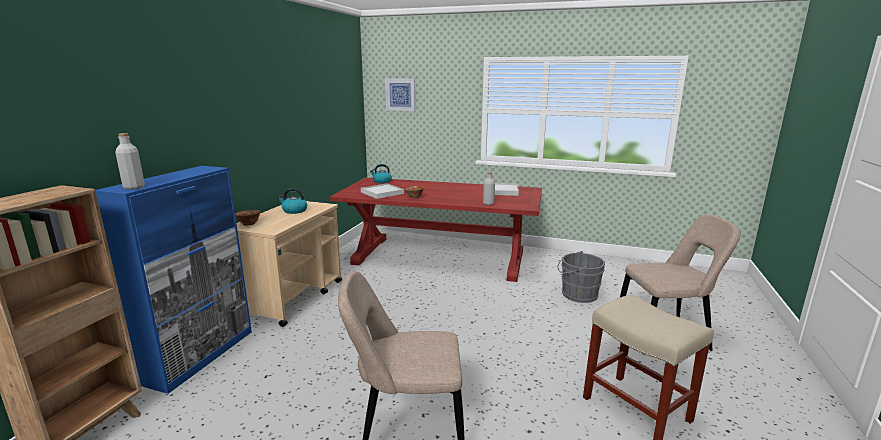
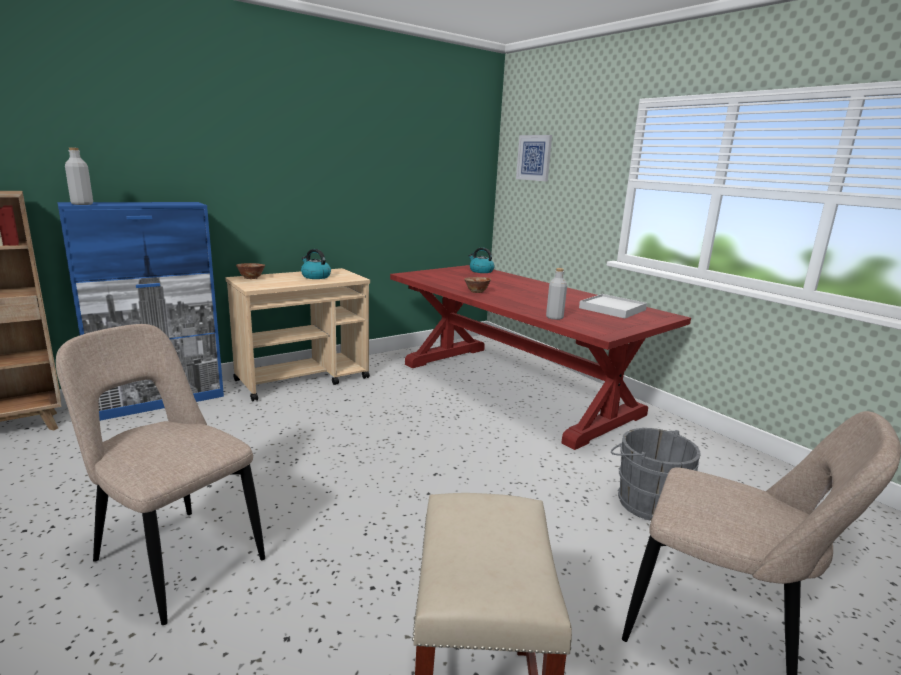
camera: 35 degrees right, 0 degrees up
white tray [361,183,404,199] -> none

